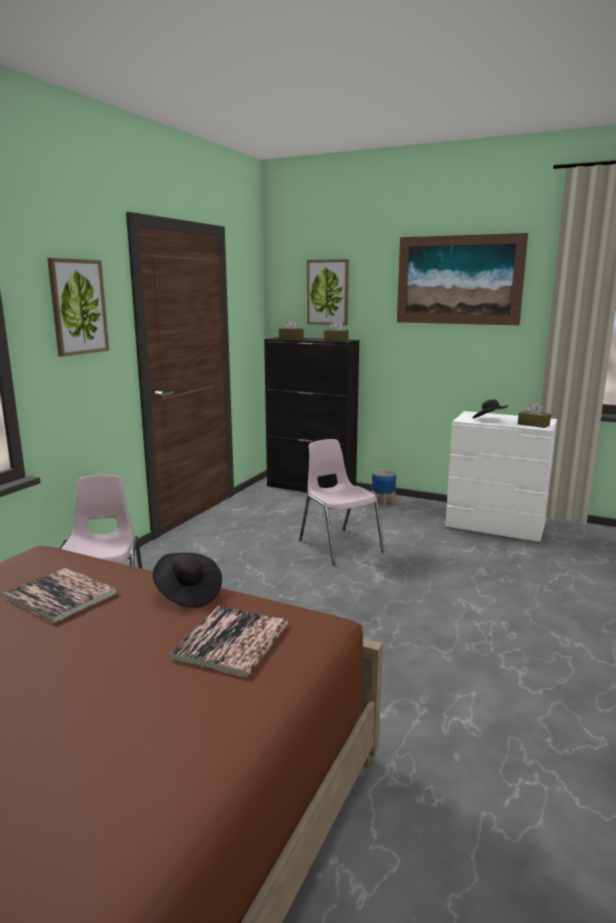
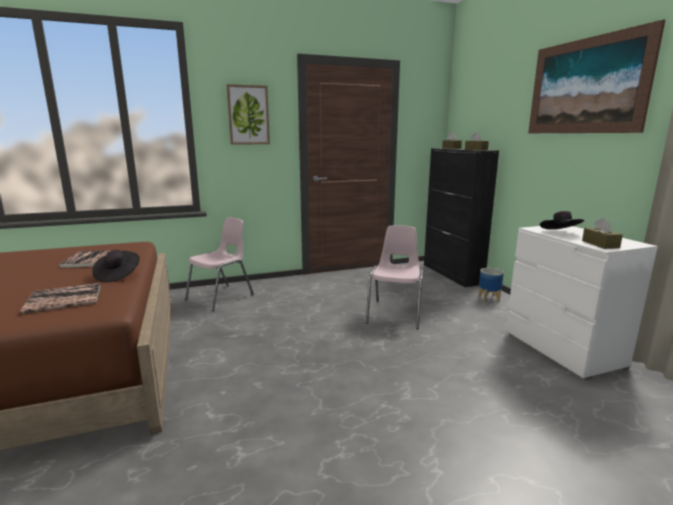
camera: 45 degrees right, 0 degrees up
picture [307,259,349,325] -> none

